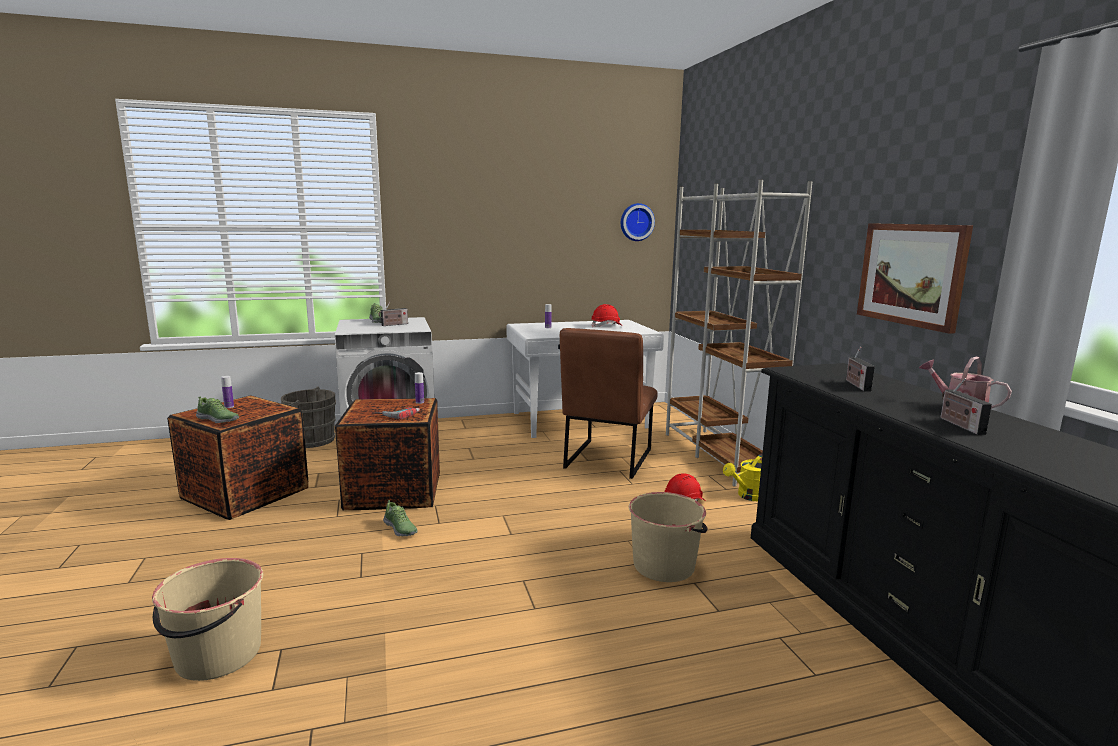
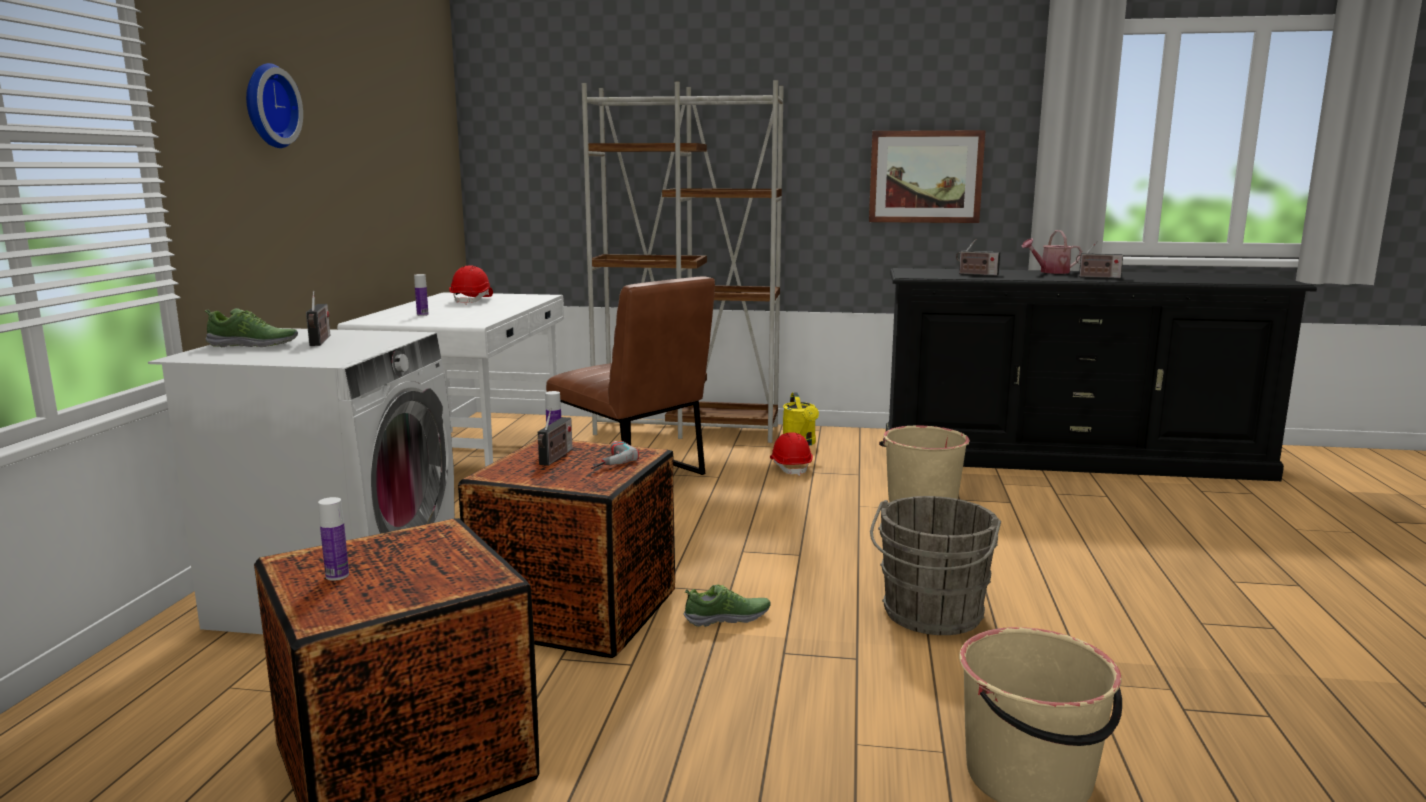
camera: 65 degrees left, 0 degrees up
shoe [196,396,239,423] -> none
grey bucket [281,386,336,448] -> grey bucket moved to [870,496,1001,635]
wall clock [621,203,655,241] -> wall clock moved to [246,63,303,148]
none -> radio [538,408,573,466]

